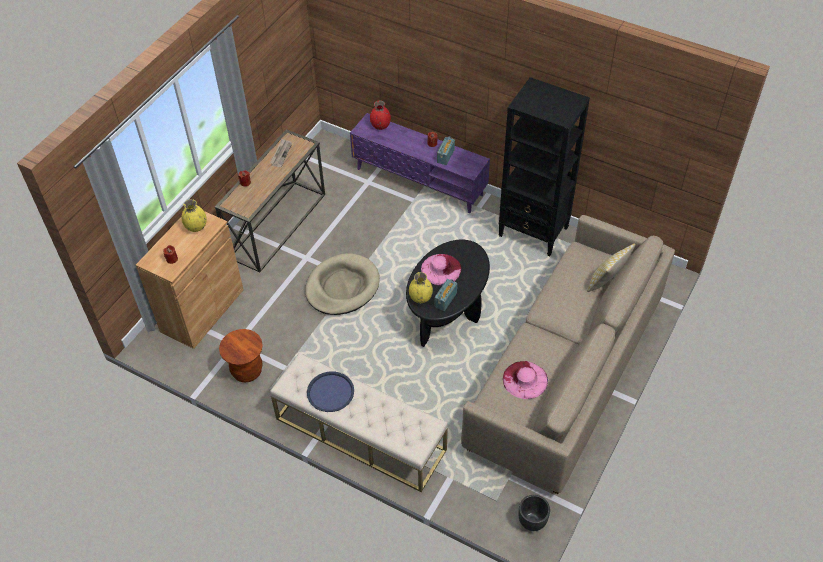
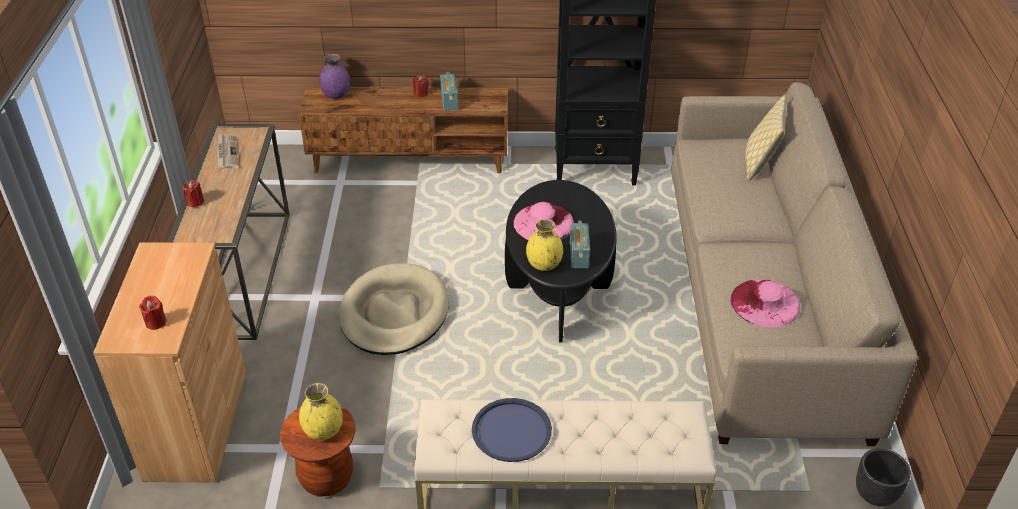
camera: 30 degrees left, 10 degrees down
yellow vase [182,199,207,232] -> yellow vase moved to [299,383,343,440]
purple tv stand [350,113,490,213] -> brown tv stand [299,87,508,174]
red vase [370,100,391,130] -> purple vase [319,54,350,99]

